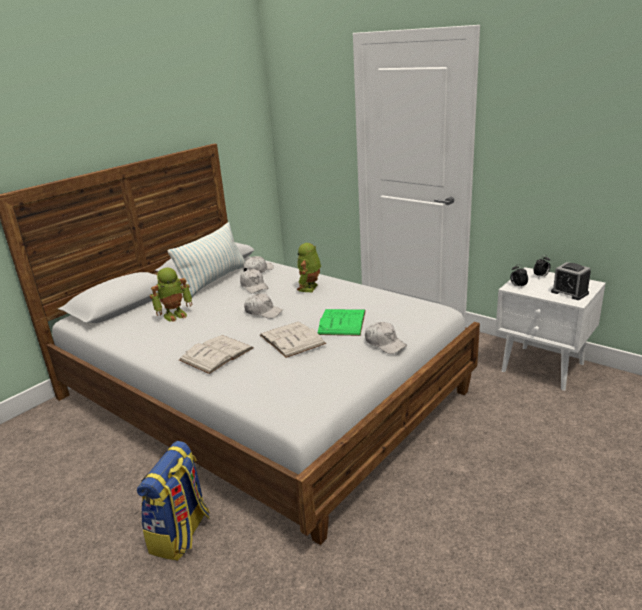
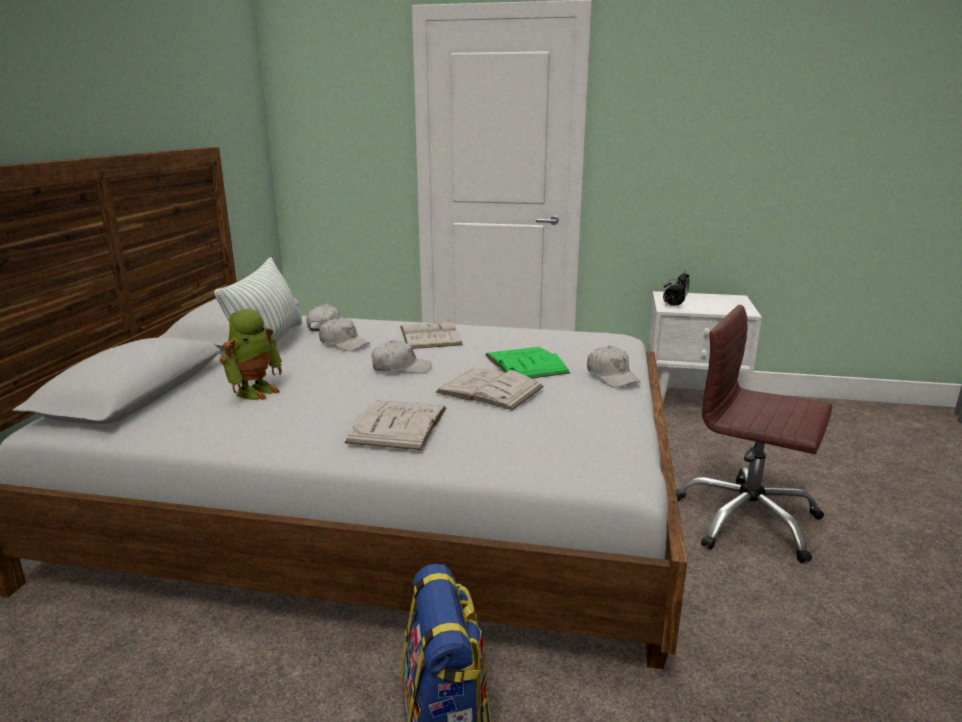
camera: 30 degrees left, 5 degrees down
toy robot [297,243,321,292] -> white book [400,319,463,349]
white cap [365,322,407,354] -> white cap turned 45 degrees clockwise [587,346,641,388]
alarm clock [551,262,591,300] -> none
none -> brown office chair [676,305,832,563]

